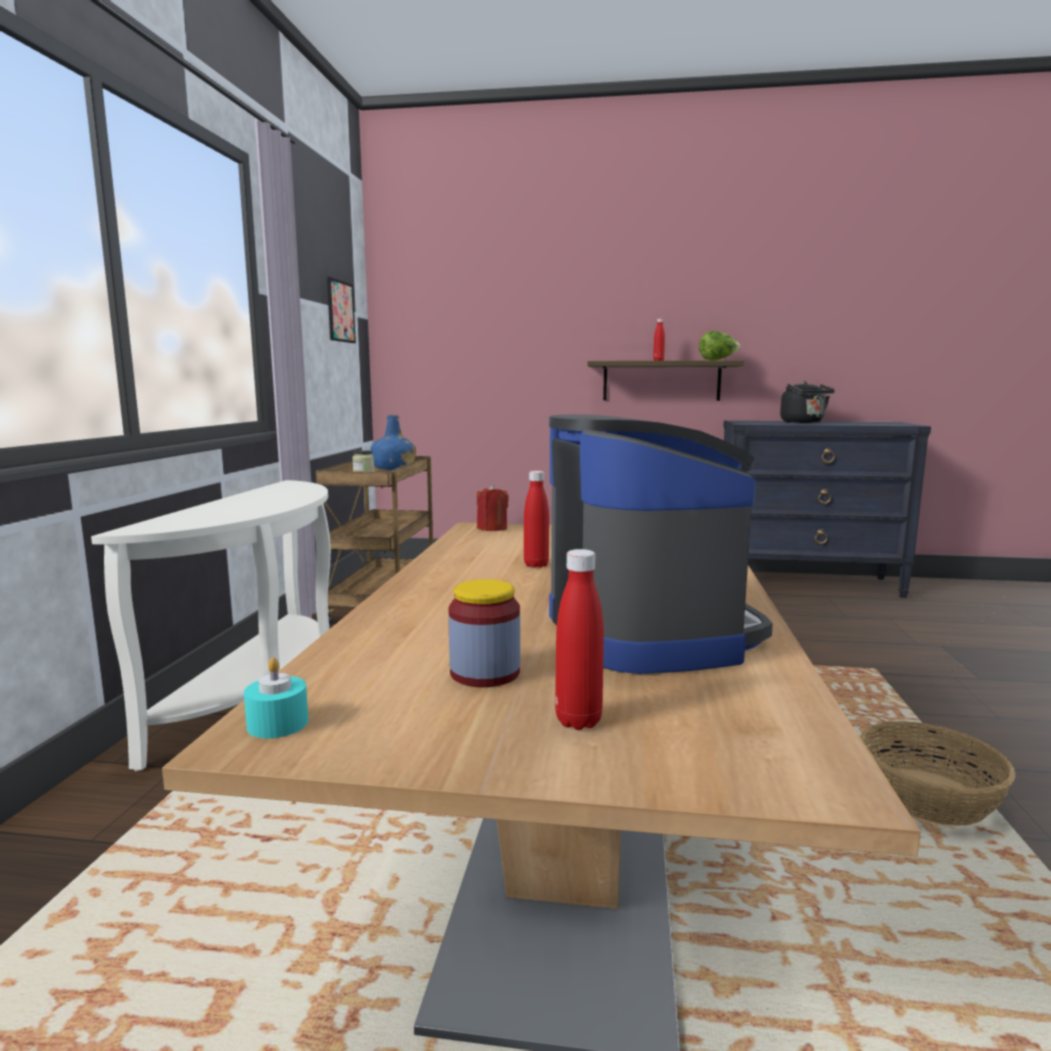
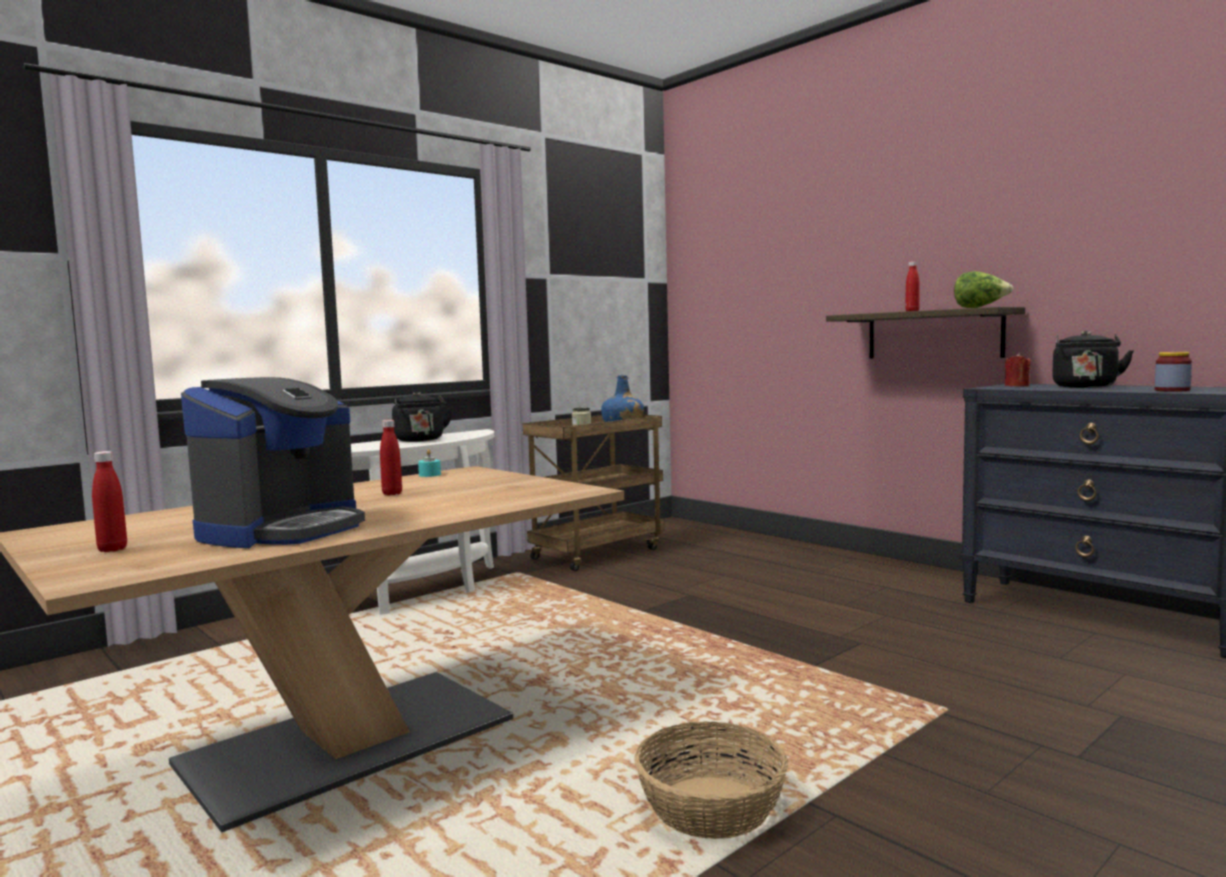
camera: 40 degrees right, 5 degrees down
turquoise candle [244,657,308,738] -> turquoise candle moved to [418,449,441,477]
picture [327,277,356,343] -> none
jar [448,579,520,687] -> jar moved to [1155,352,1192,392]
red candle [477,484,509,531] -> red candle moved to [1005,353,1031,386]
none -> black kettle [392,392,453,442]

